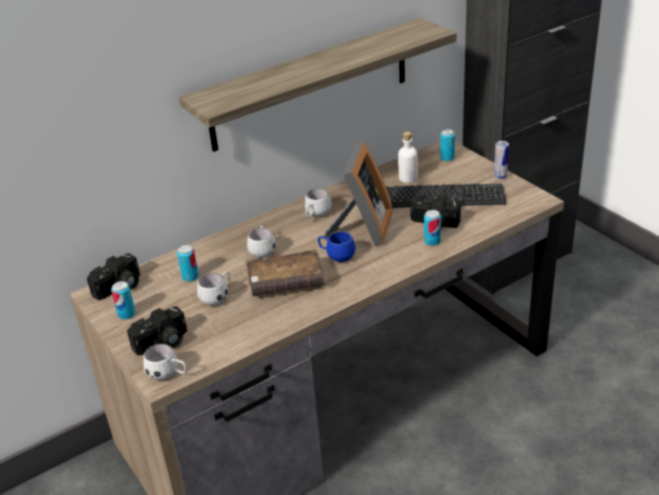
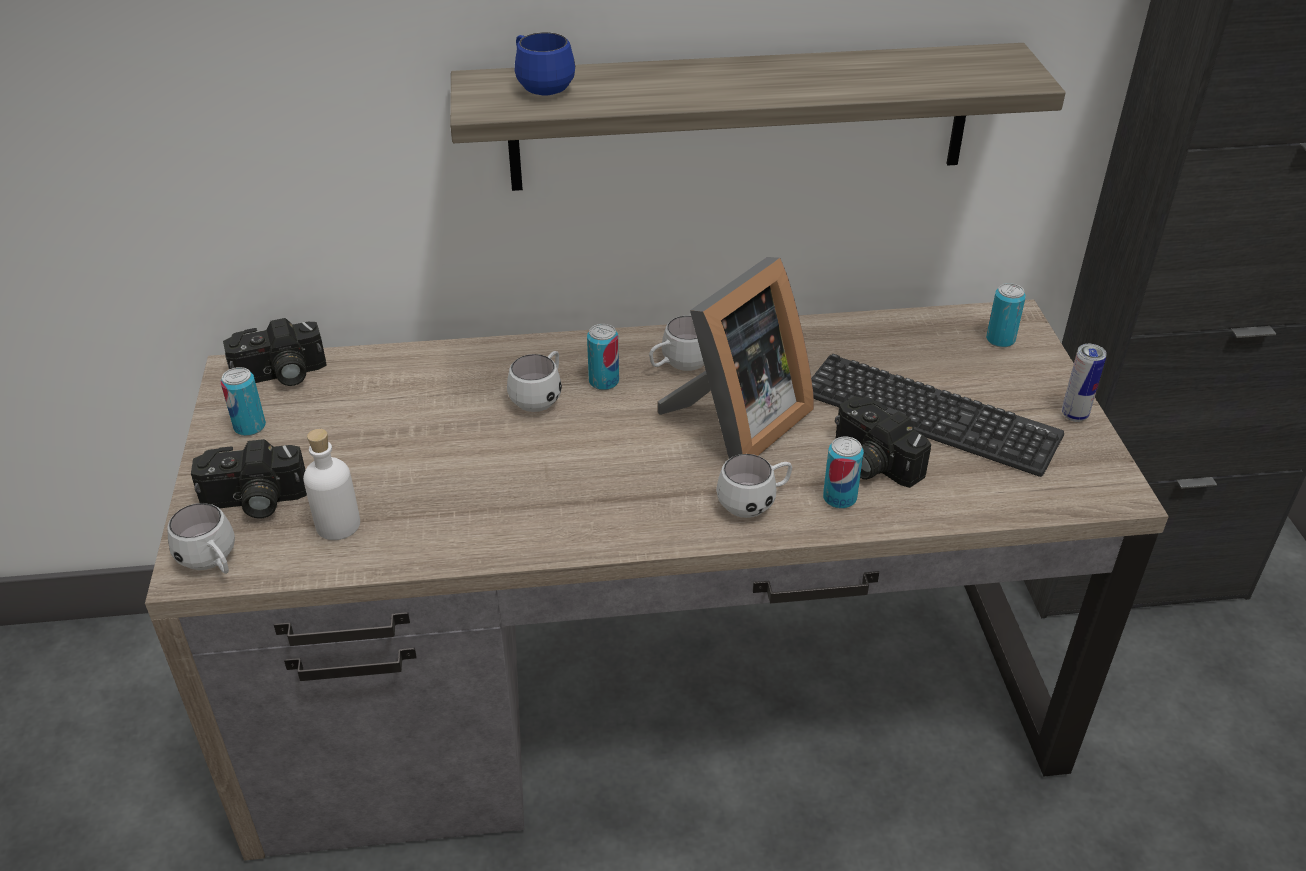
camera: 25 degrees right, 5 degrees up
can [177,245,199,282] -> can moved to [587,324,619,390]
white mug [197,272,230,306] -> white mug moved to [716,454,792,518]
brown book [246,249,325,296] -> none
blue mug [318,231,356,262] -> blue mug moved to [514,32,575,96]
white bottle [398,132,418,183] -> white bottle moved to [303,429,360,540]

